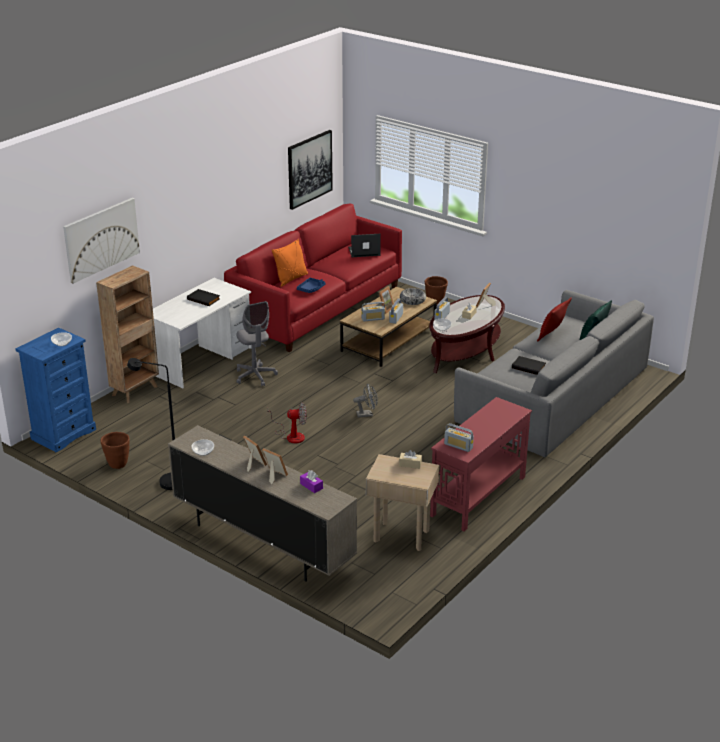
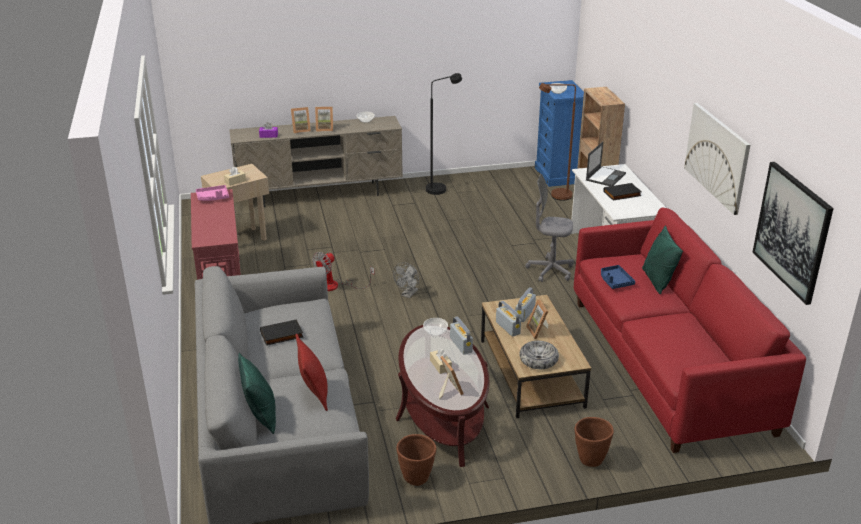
camera: 130 degrees right, 0 degrees up
picture [63,198,140,284] -> picture moved to [684,103,750,215]
brown planter [101,432,130,469] -> brown planter moved to [396,434,436,486]
fan [267,403,307,444] -> fan moved to [312,252,375,291]
orange pillow [272,239,308,287] -> green pillow [642,226,683,294]
laptop [348,233,381,257] -> laptop moved to [586,142,626,186]
radio [444,423,474,452] -> pink tray [196,185,229,201]
none -> brown floor lamp [539,83,576,201]

